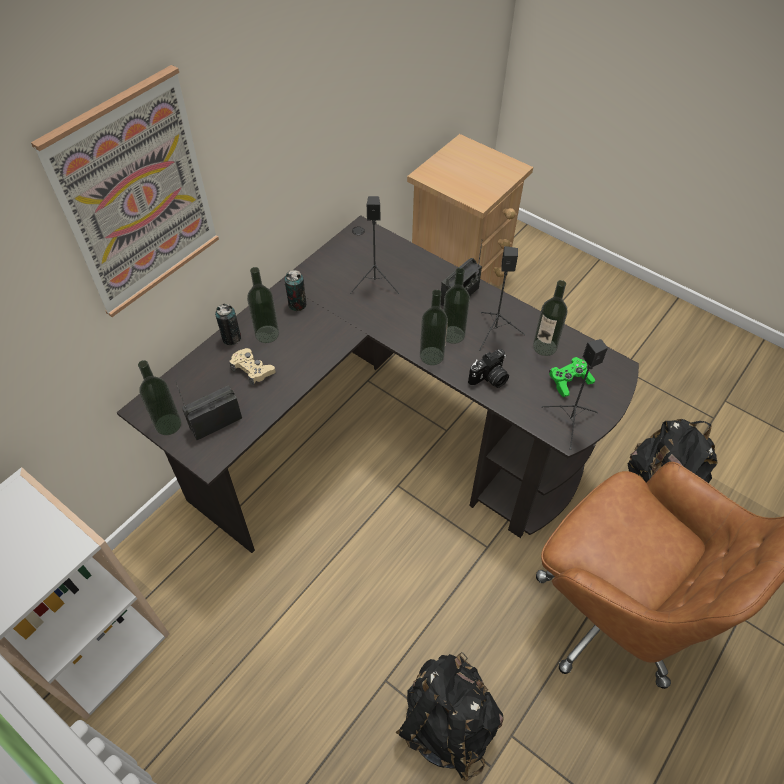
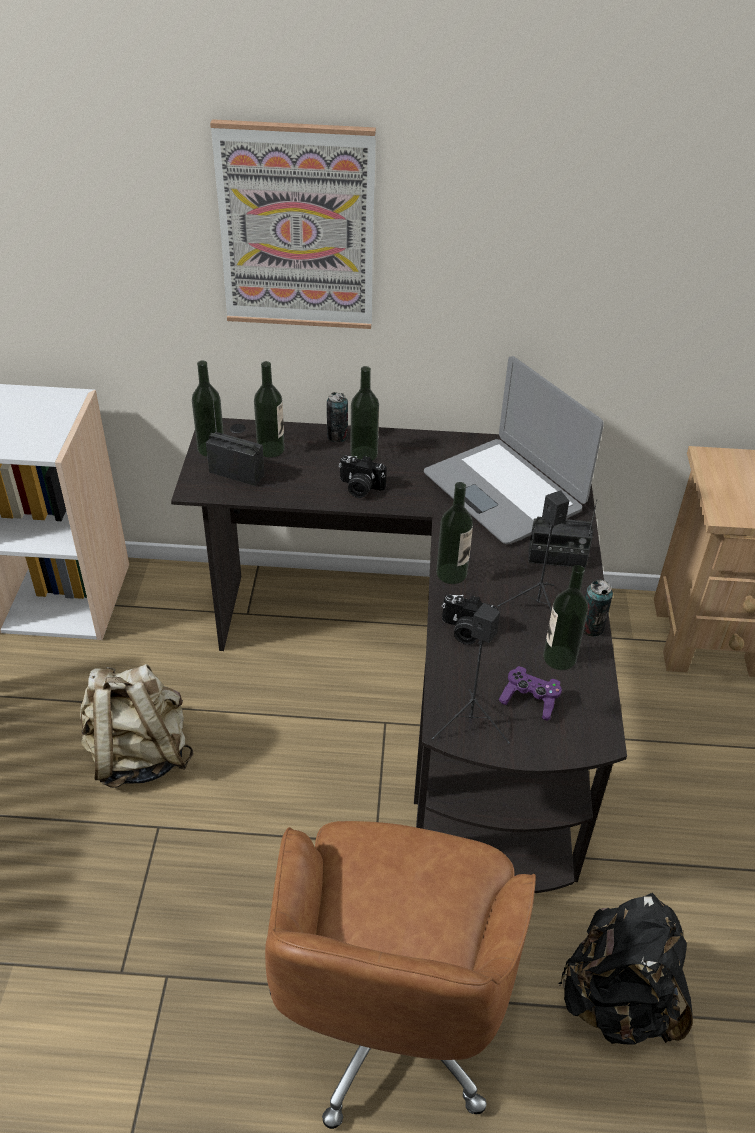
camera: 55 degrees right, 10 degrees down
beige game controller [230,348,275,386] -> none
can [285,270,307,311] -> can moved to [583,580,613,637]
black speaker [350,196,399,294] -> laptop [424,356,604,544]
black backpack [396,652,504,782] -> none
bottle [443,268,470,344] -> bottle moved to [254,361,285,458]
green game controller [549,357,595,397] -> purple game controller [499,666,562,721]
none -> beige backpack [80,664,194,788]
none -> camera [339,456,387,498]

